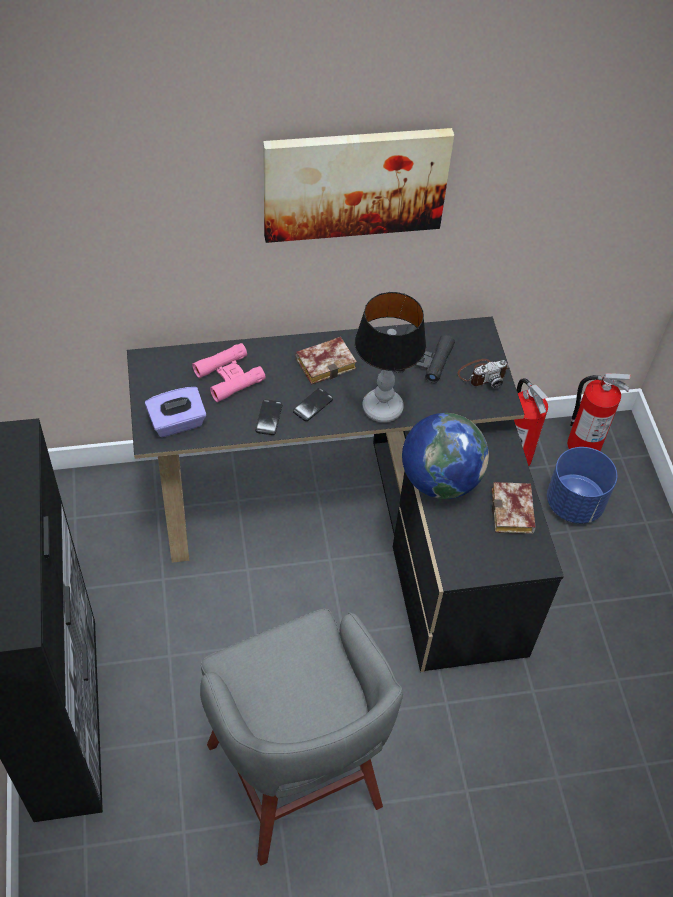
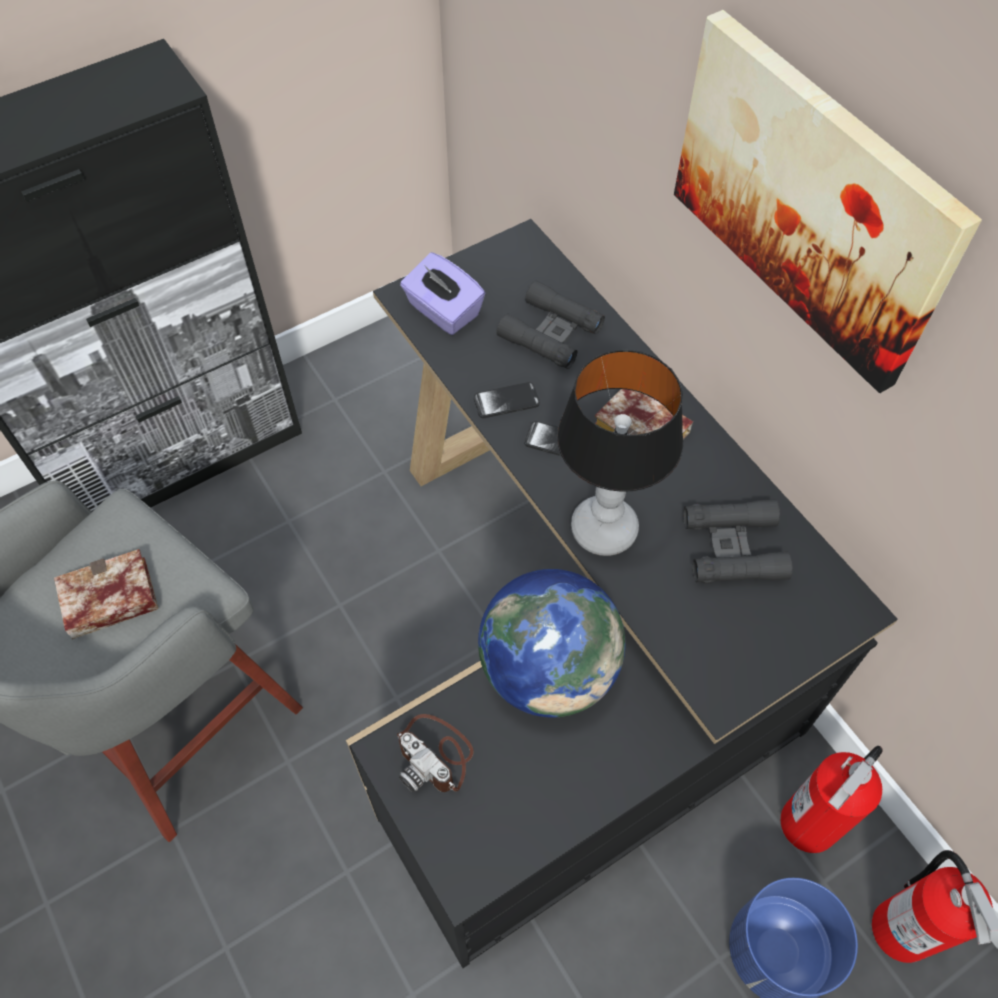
camera: 70 degrees right, 5 degrees up
pink binoculars [192,343,266,402] -> black binoculars [497,281,605,369]
camera [457,359,509,388] -> camera moved to [397,714,474,792]
book [492,482,536,534] -> book moved to [54,549,158,639]

